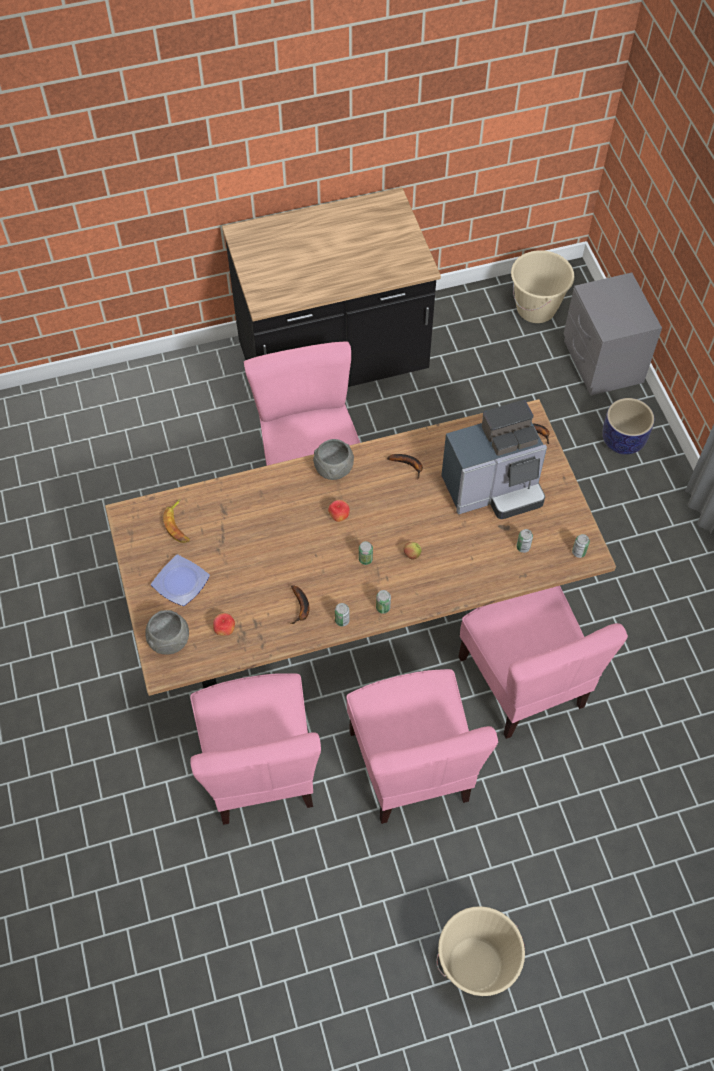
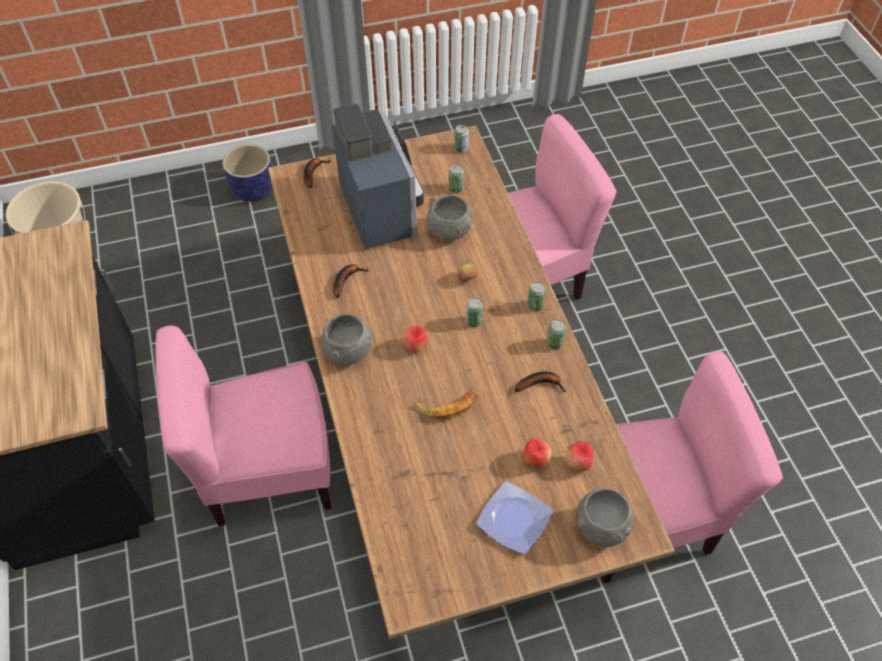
camera: 90 degrees left, 5 degrees down
banana [163,499,190,543] -> banana moved to [414,389,478,419]
pink chair [346,669,498,824] -> none
beige bucket [436,906,525,996] -> none
grey nightstand [564,273,662,396] -> none
none -> grey bowl [426,195,472,240]
none -> apple [523,438,552,467]

